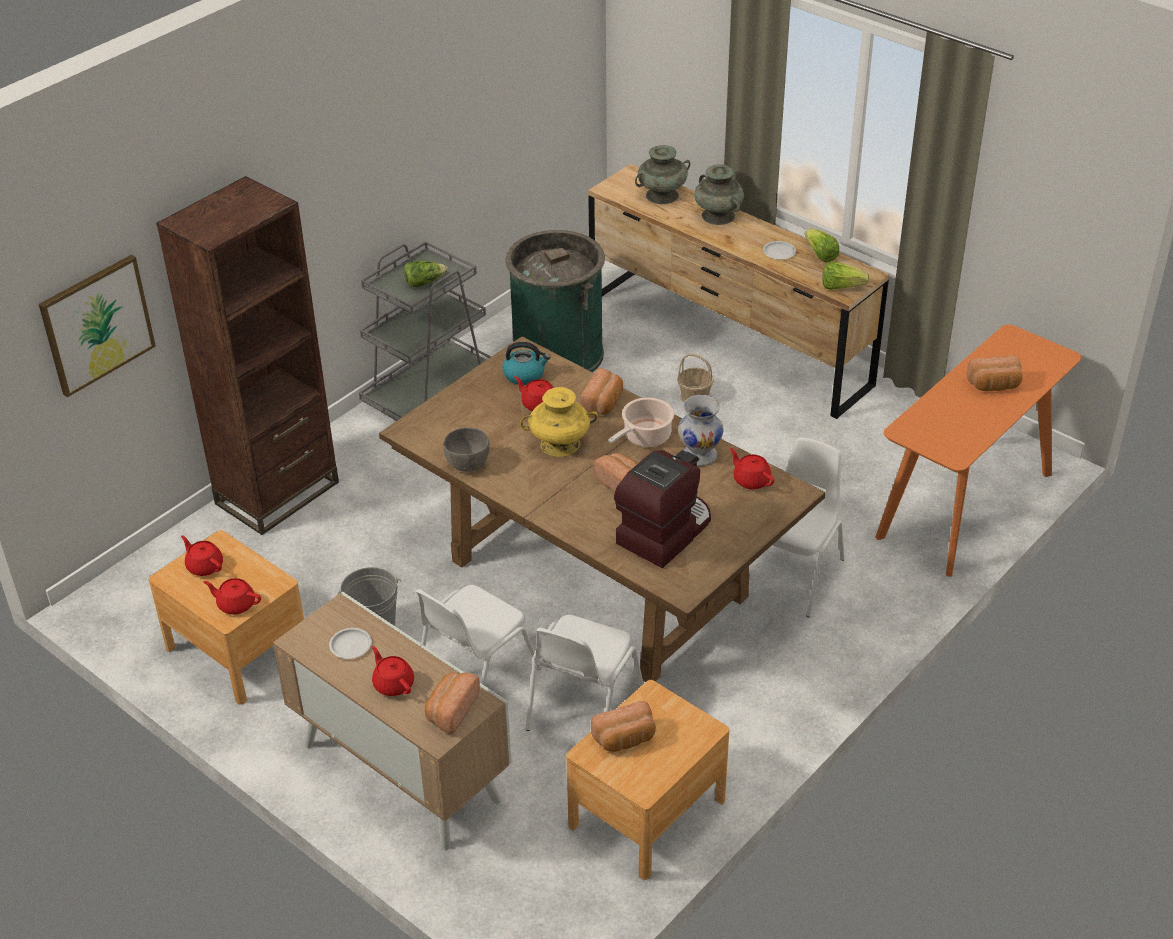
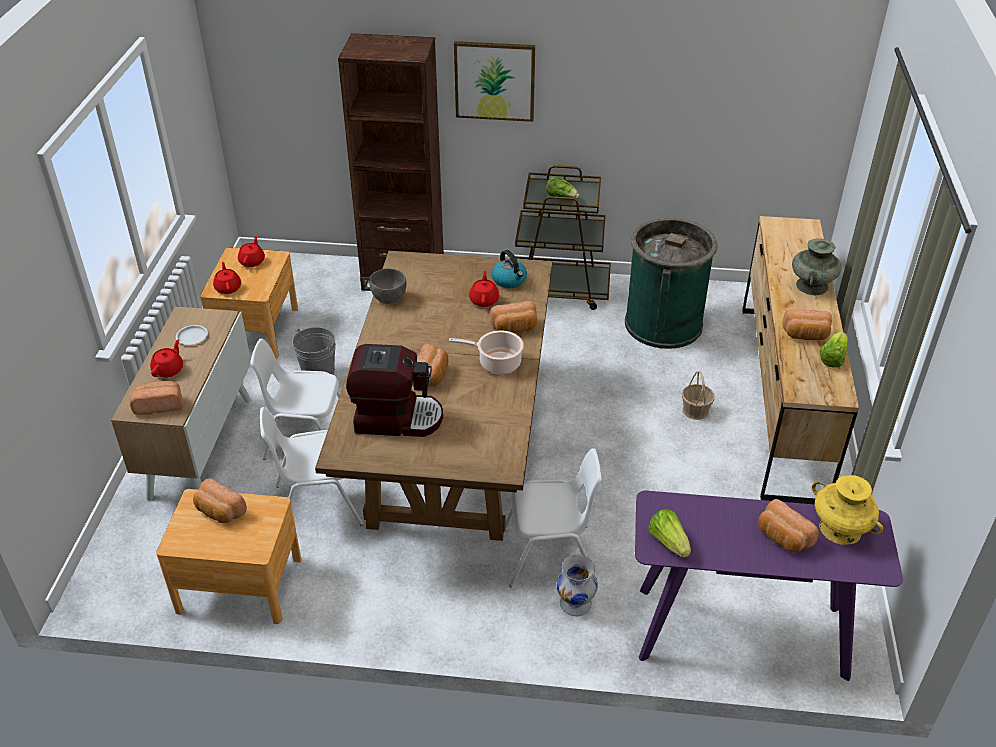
camera: 55 degrees right, 0 degrees up
picture [39,255,156,397] -> picture moved to [454,41,535,122]
grey cart [359,241,491,421] -> brown cart [515,165,611,310]
yellow vase [520,387,598,457] -> yellow vase moved to [811,475,883,545]
turquoise vase [635,145,690,204] -> none
white vase [678,395,723,466] -> white vase moved to [556,554,598,616]
red teapot [729,448,775,490] -> none
white plate [763,241,796,260] -> bread [782,309,832,340]
lettuce [822,262,869,290] -> lettuce moved to [648,509,691,558]
orange console table [875,324,1081,577] -> purple console table [635,491,903,681]

